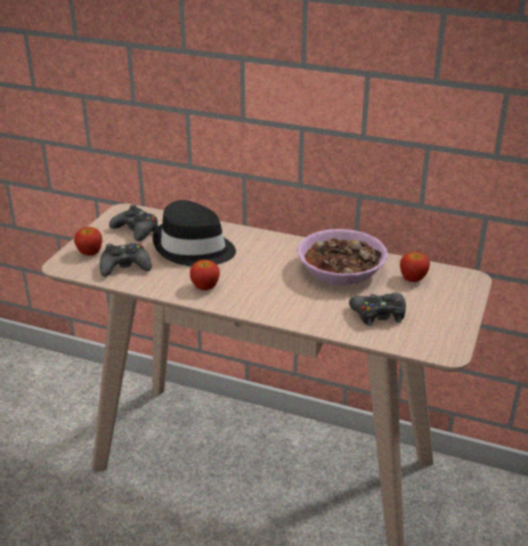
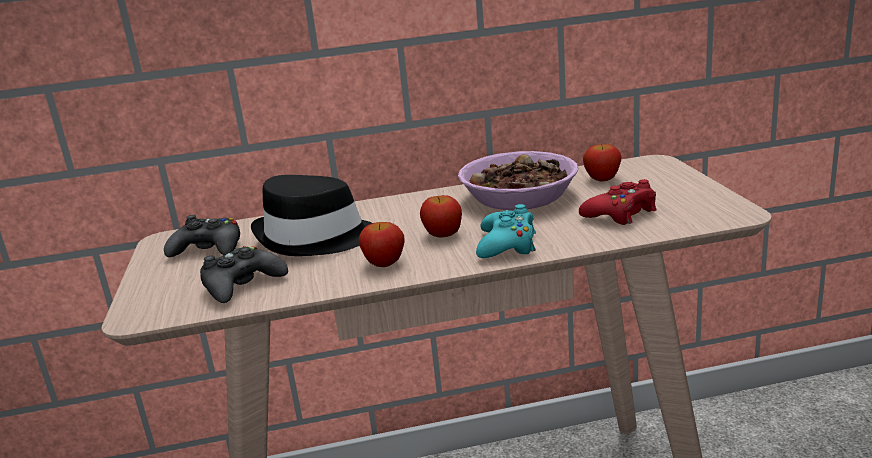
camera: 30 degrees left, 10 degrees down
apple [74,227,102,256] -> apple moved to [420,195,462,238]
black game controller [349,293,406,326] -> red game controller [579,179,657,225]
none -> turquoise game controller [476,204,536,258]

